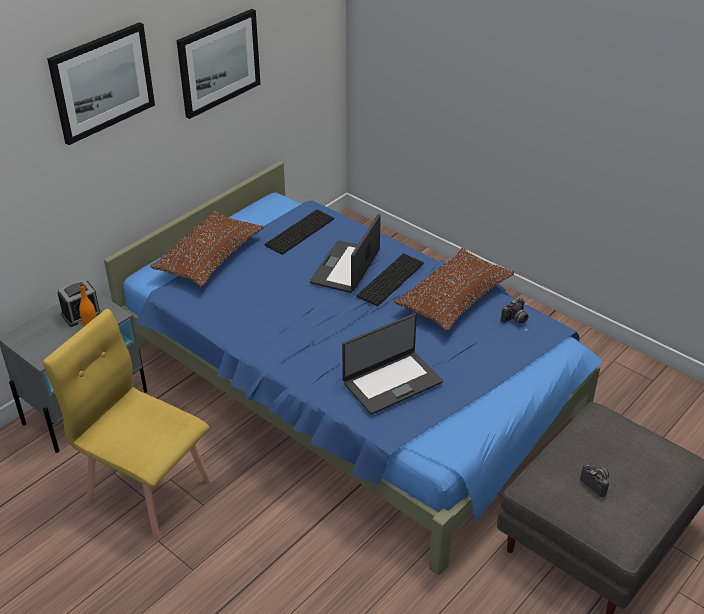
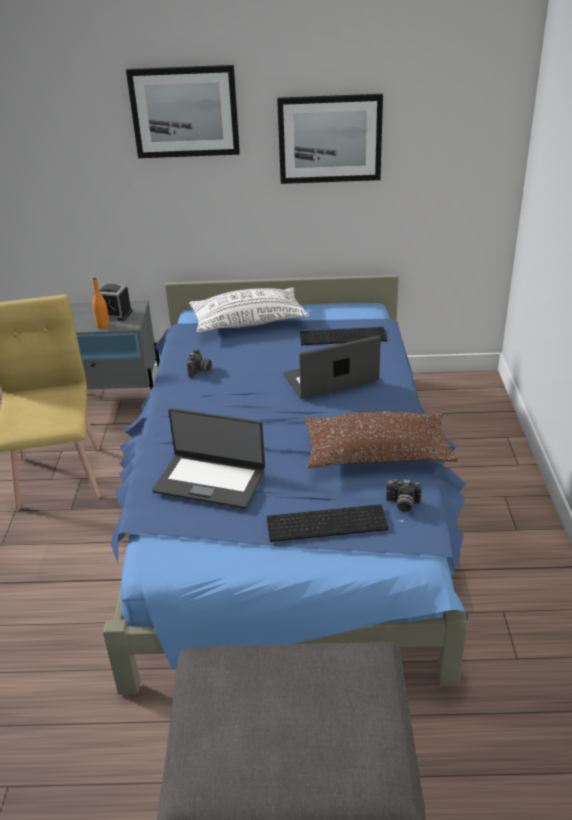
camera: 50 degrees right, 5 degrees down
brown pillow [150,210,263,287] -> white pillow [189,287,309,333]
keyboard [357,254,424,306] -> keyboard moved to [267,504,389,542]
camera [580,464,609,497] -> camera moved to [187,349,212,378]

